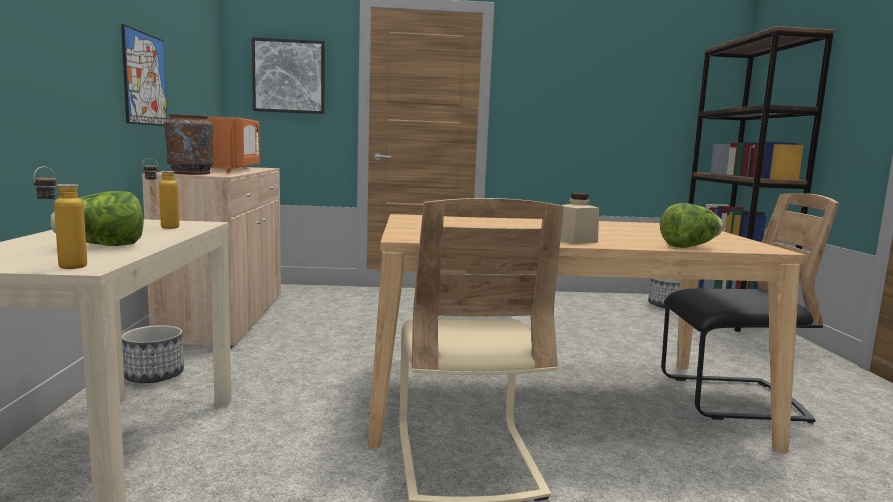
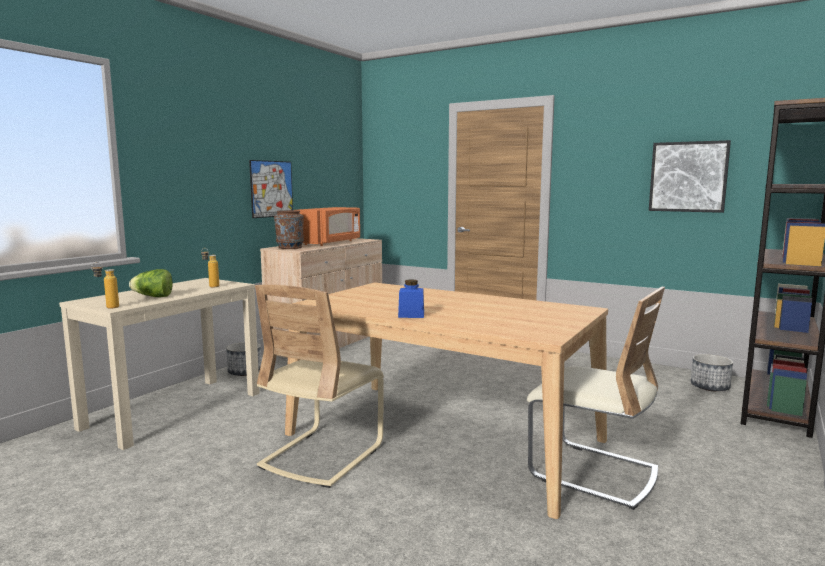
camera: 35 degrees right, 0 degrees up
picture [252,37,325,114] -> picture moved to [649,140,731,213]
beige jar [560,193,599,244] -> blue jar [398,279,424,318]
lettuce [660,203,723,248] -> none
black chair [661,193,839,424] -> beige chair [527,287,665,510]

